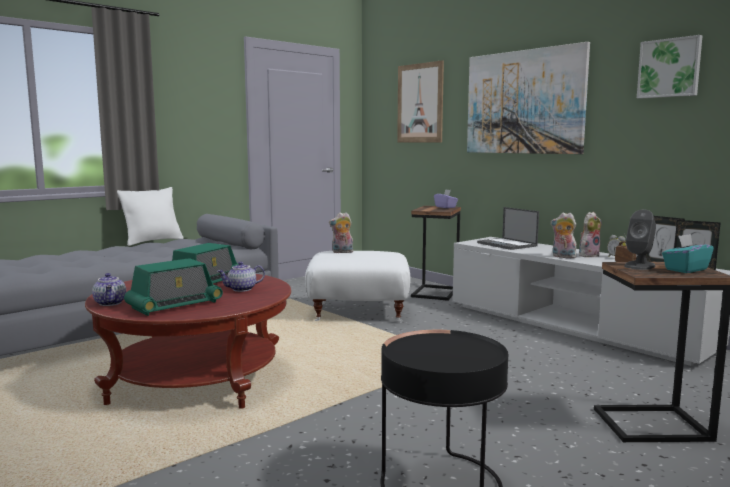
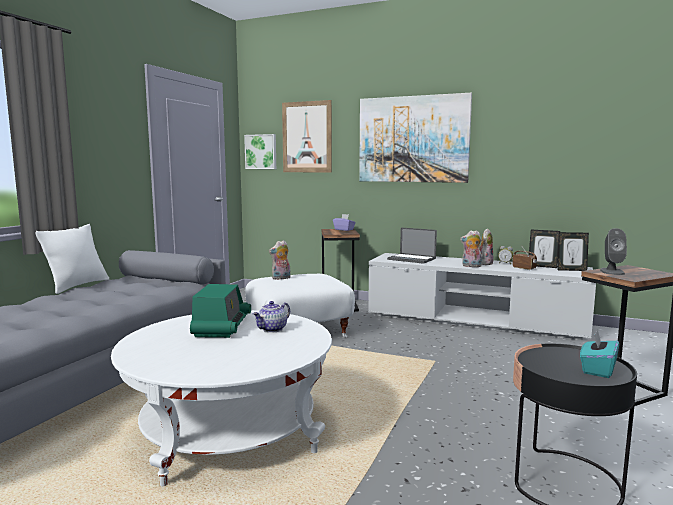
camera: 25 degrees left, 0 degrees up
red coffee table [85,274,291,409] -> white coffee table [111,310,332,486]
teapot [92,273,126,306] -> none
radio [124,258,223,316] -> none
picture [637,35,702,99] -> picture moved to [244,134,276,169]
turquoise tissue box [662,234,714,273] -> turquoise tissue box moved to [580,330,619,378]

